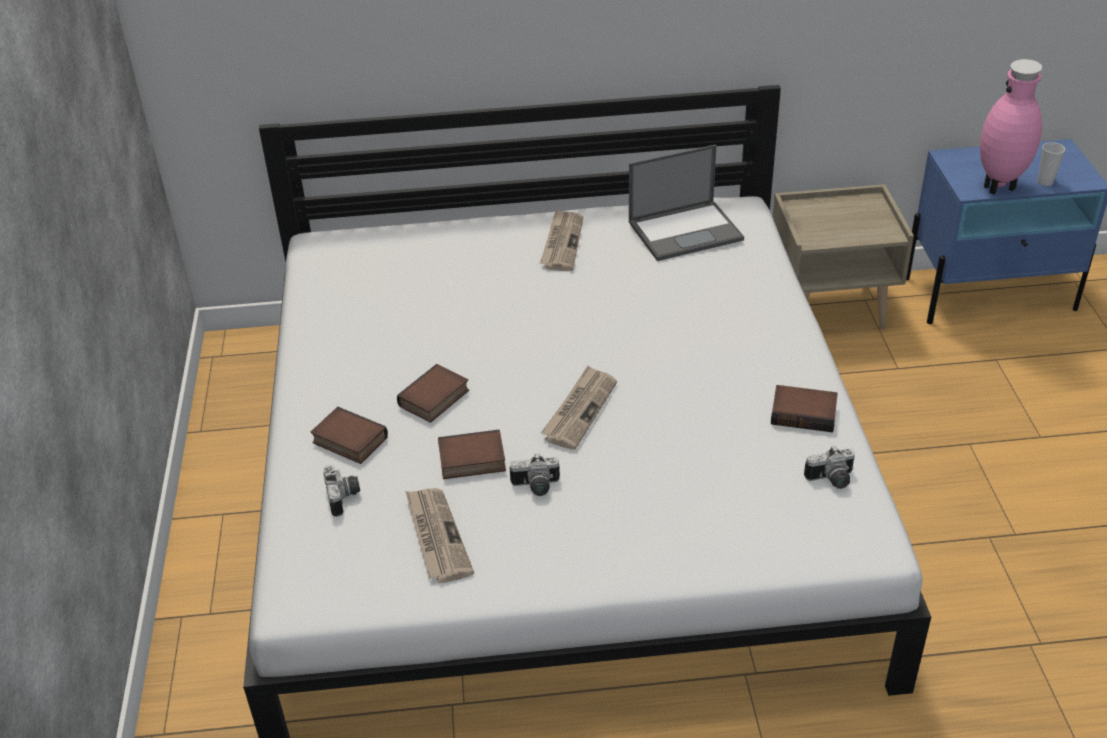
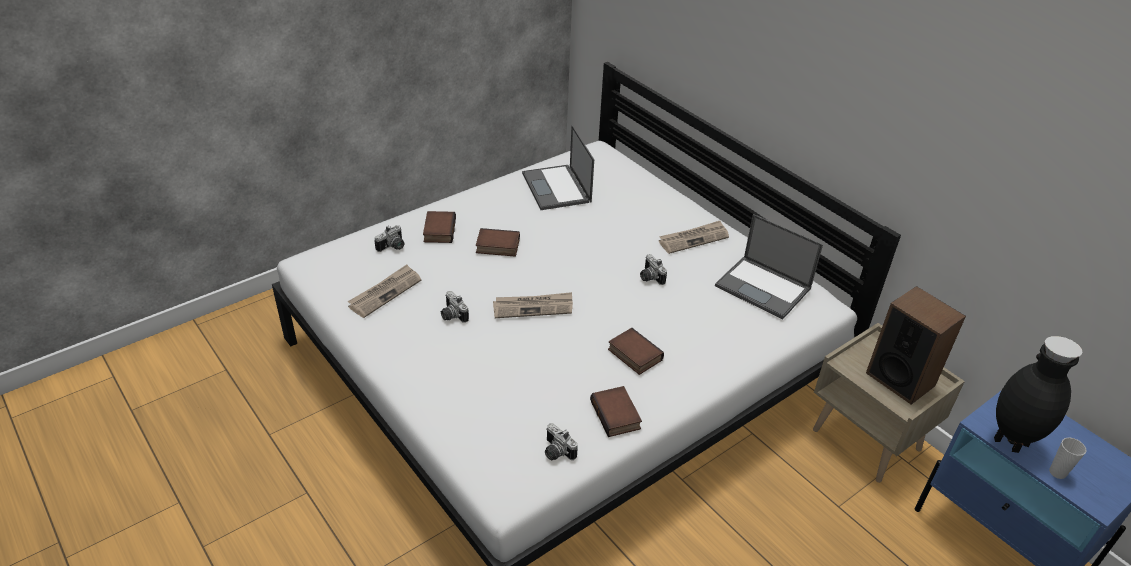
camera: 55 degrees right, 0 degrees up
book [438,430,506,479] -> book moved to [608,328,664,375]
pink vase [980,59,1042,195] -> black vase [994,336,1083,453]
none -> laptop [522,125,594,210]
none -> camera [640,254,667,285]
none -> speaker [866,286,966,405]

